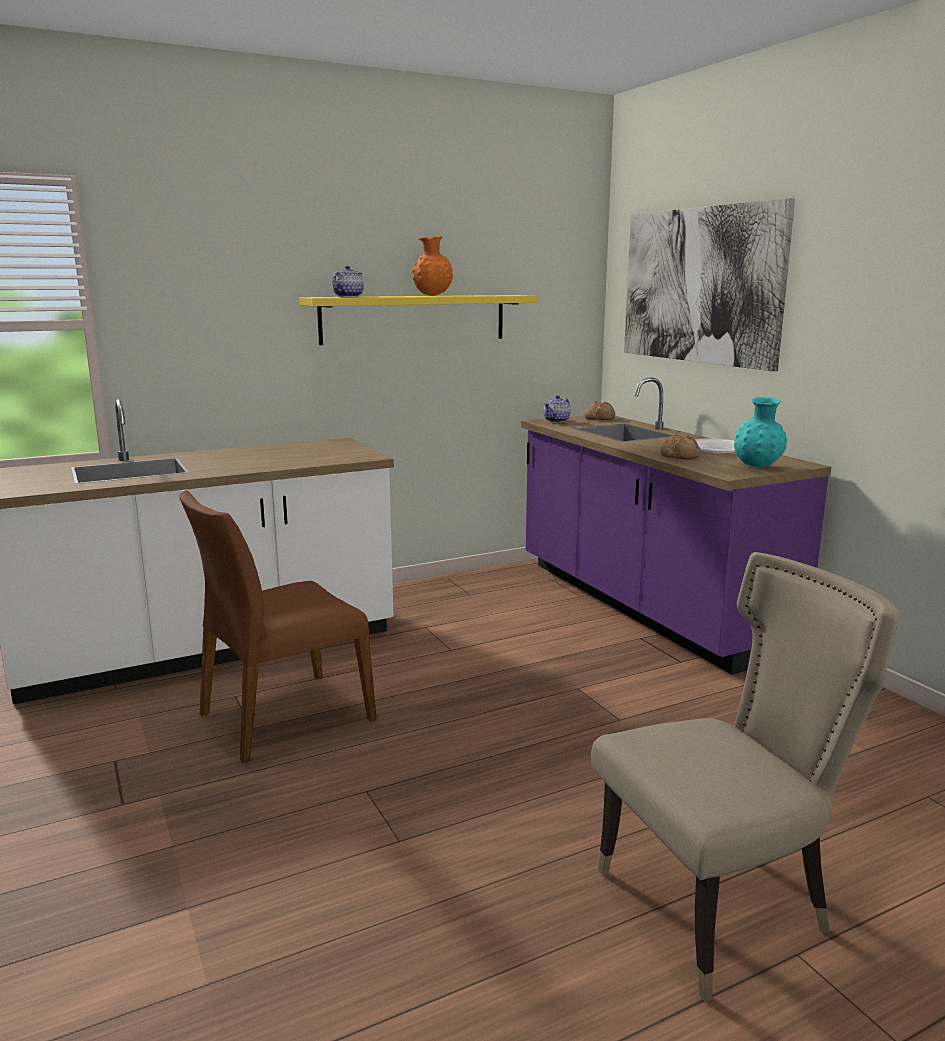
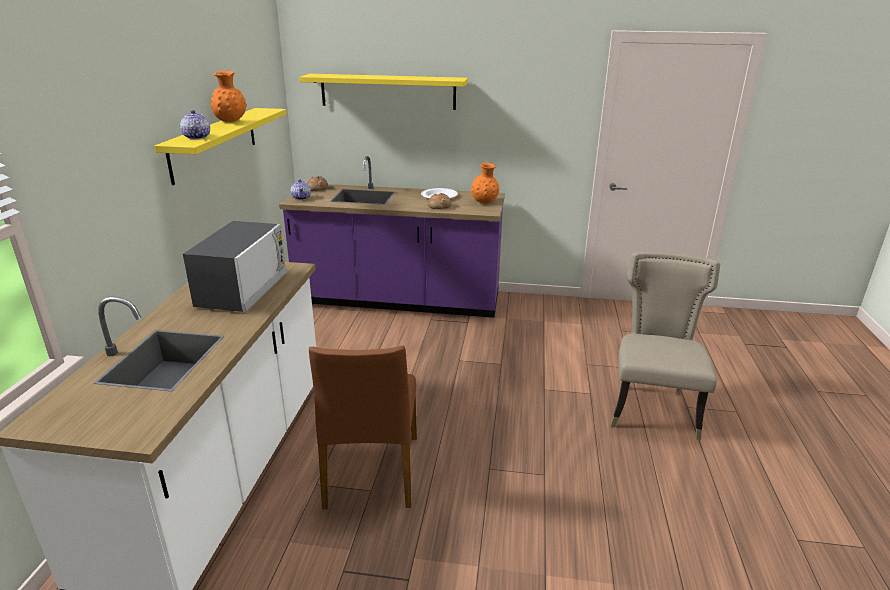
camera: 55 degrees left, 10 degrees up
picture [624,198,795,371] -> yellow shelf [299,74,468,110]
turquoise vase [734,397,787,467] -> orange vase [471,163,499,204]
none -> microwave [183,221,287,312]

